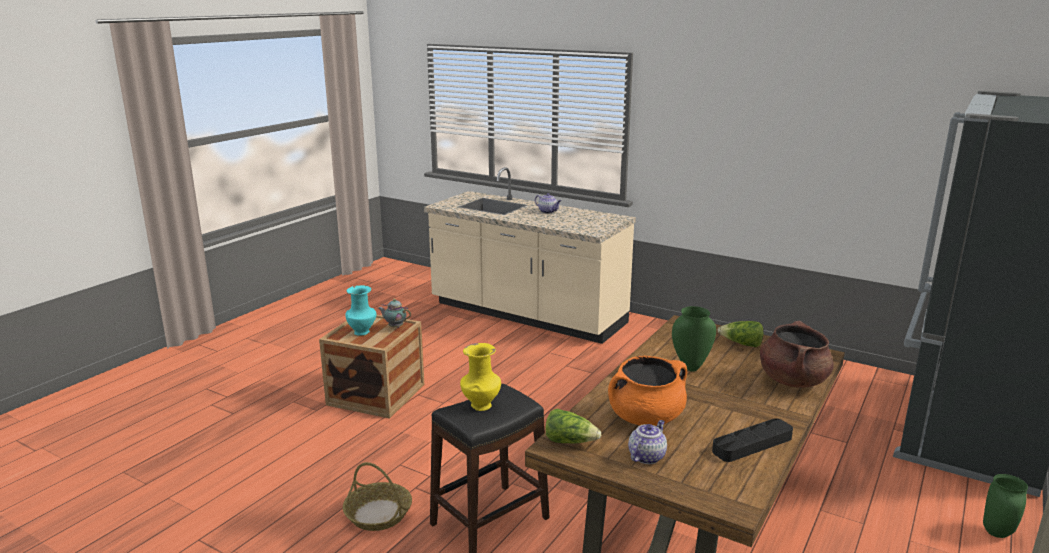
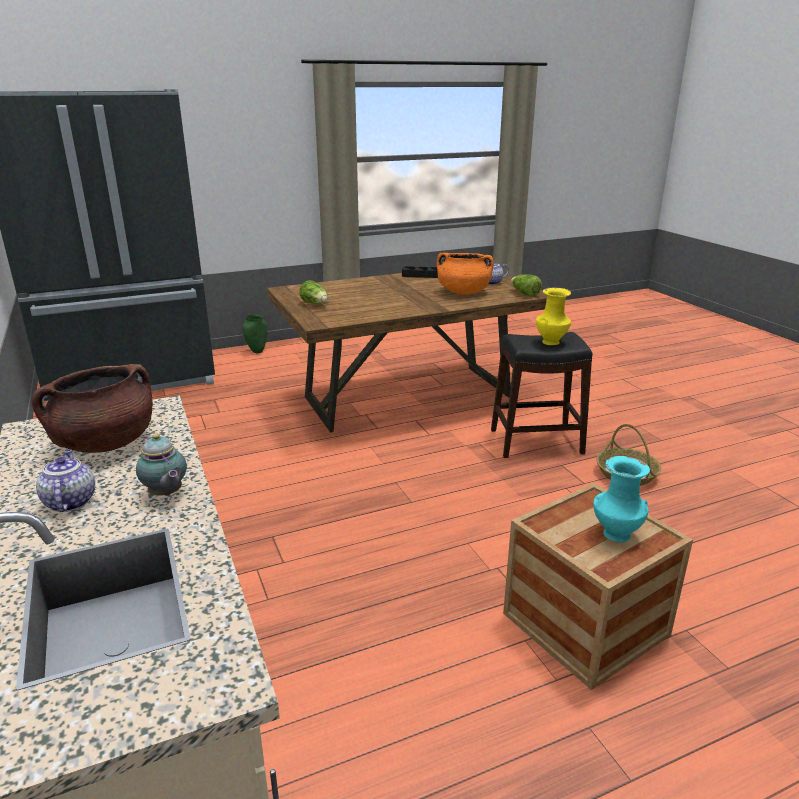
camera: 145 degrees left, 5 degrees up
teapot [378,299,411,328] -> teapot moved to [136,434,187,496]
green vase [672,306,716,372] -> none
brown cooking pot [760,321,834,388] -> brown cooking pot moved to [32,364,153,453]

